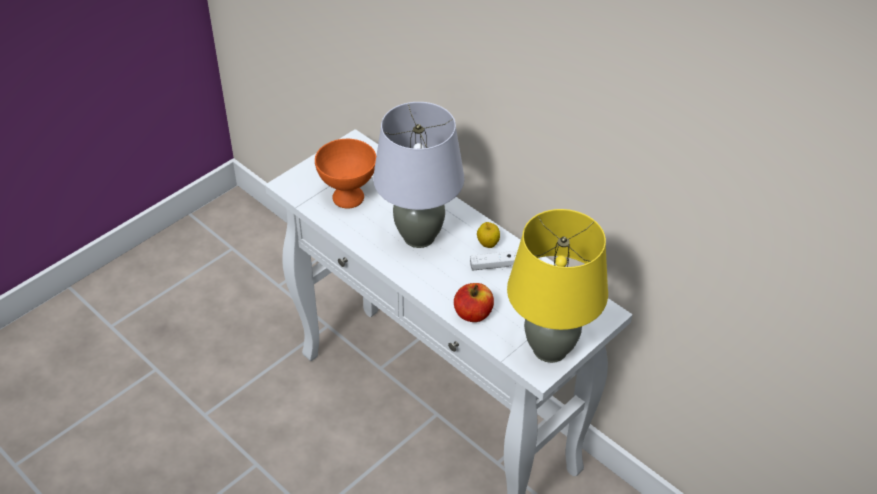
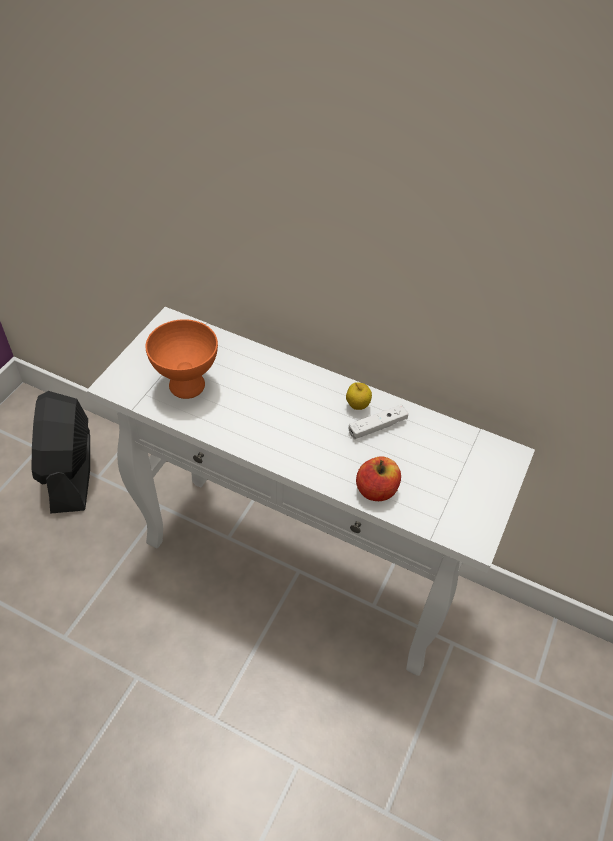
camera: 20 degrees left, 5 degrees up
grey table lamp [373,102,464,248] -> none
yellow table lamp [507,209,608,363] -> none
none -> black fan [32,391,90,514]

